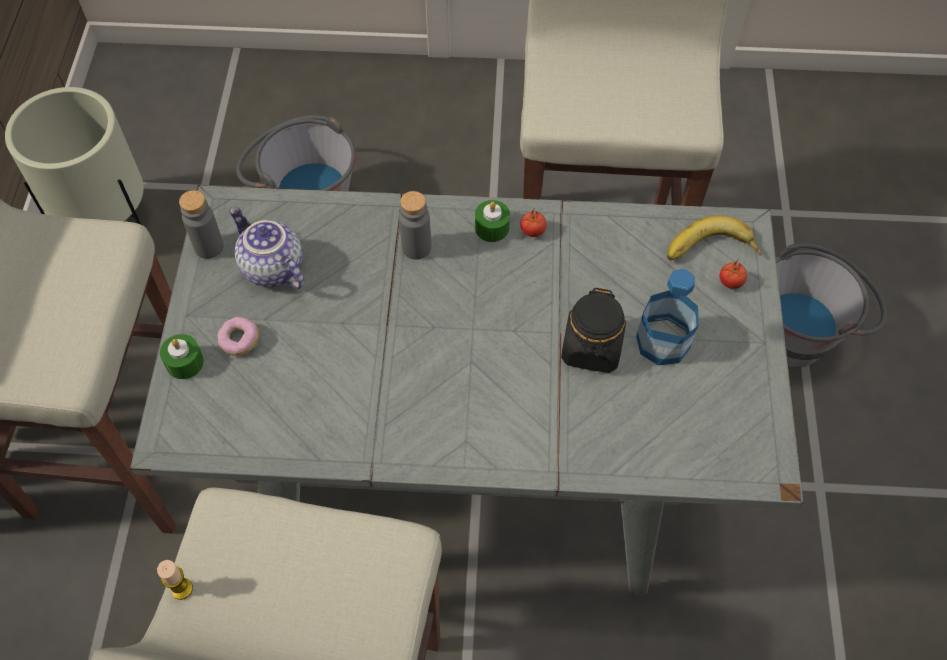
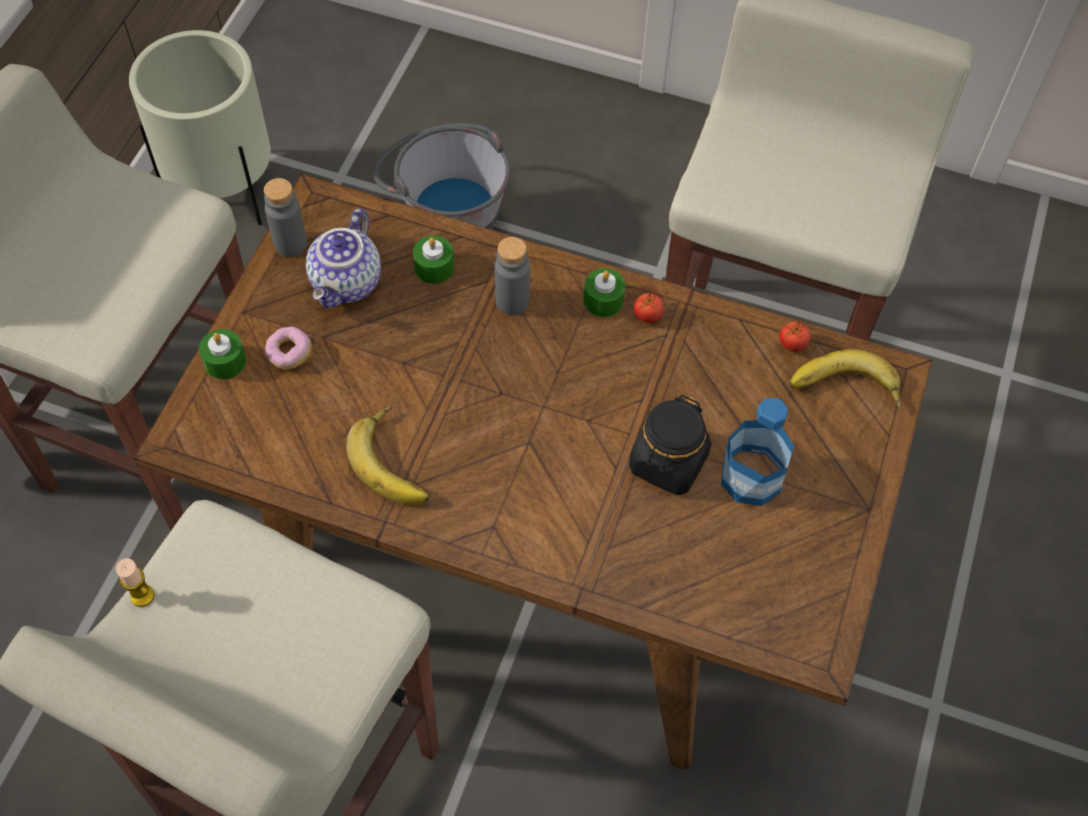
camera: 15 degrees right, 0 degrees up
grey dining table [130,185,803,597] -> brown dining table [133,173,933,769]
teapot [229,207,305,289] -> teapot turned 135 degrees counterclockwise [306,208,381,308]
tomato [720,259,747,289] -> tomato moved to [780,318,810,352]
grey bucket [776,243,887,368] -> none
none -> banana [346,406,429,505]
none -> green candle [413,236,454,284]

